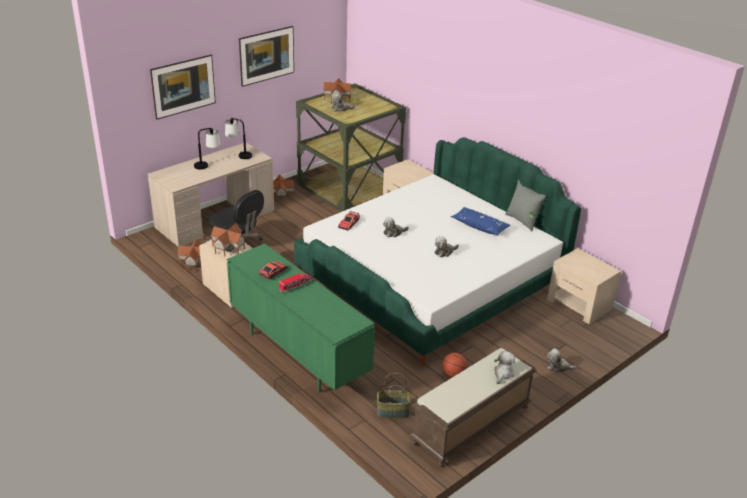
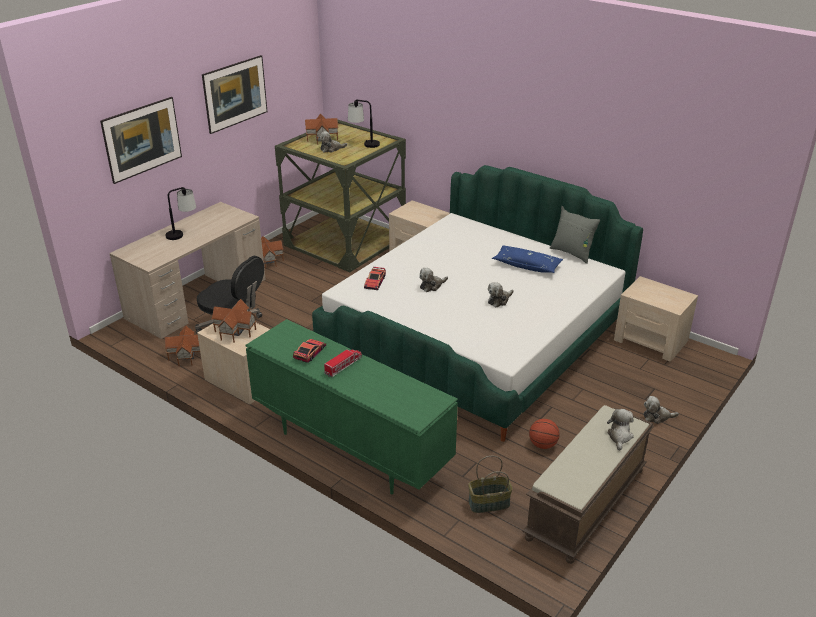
camera: 10 degrees left, 0 degrees up
table lamp [225,118,252,159] -> table lamp moved to [348,100,380,148]

